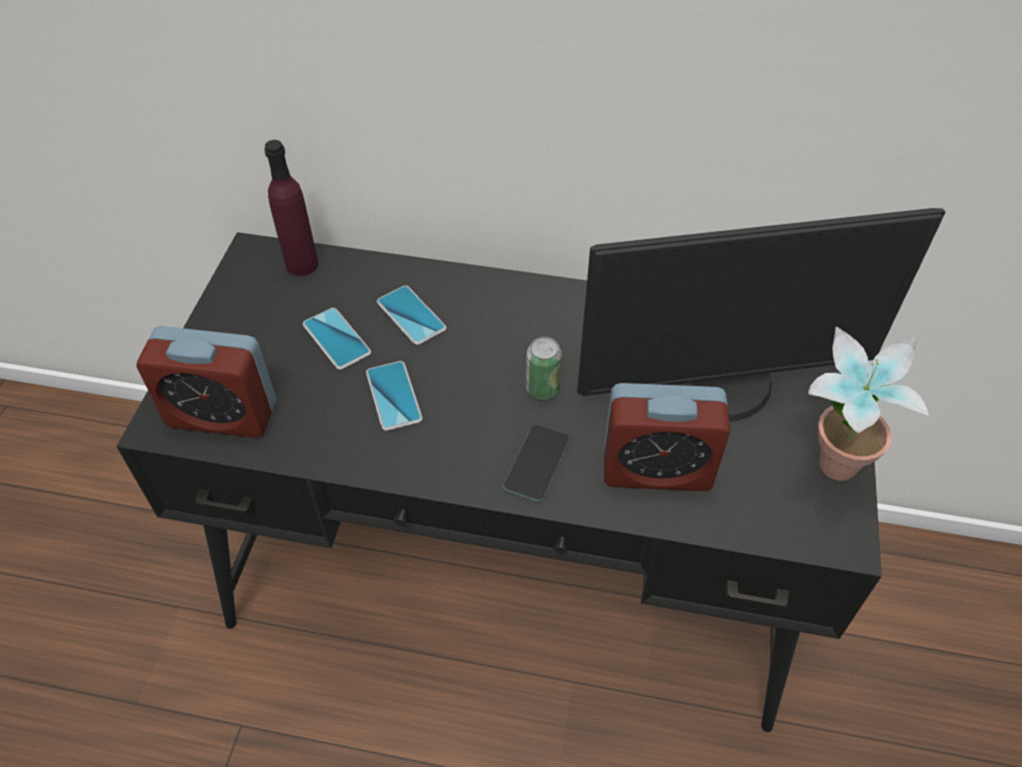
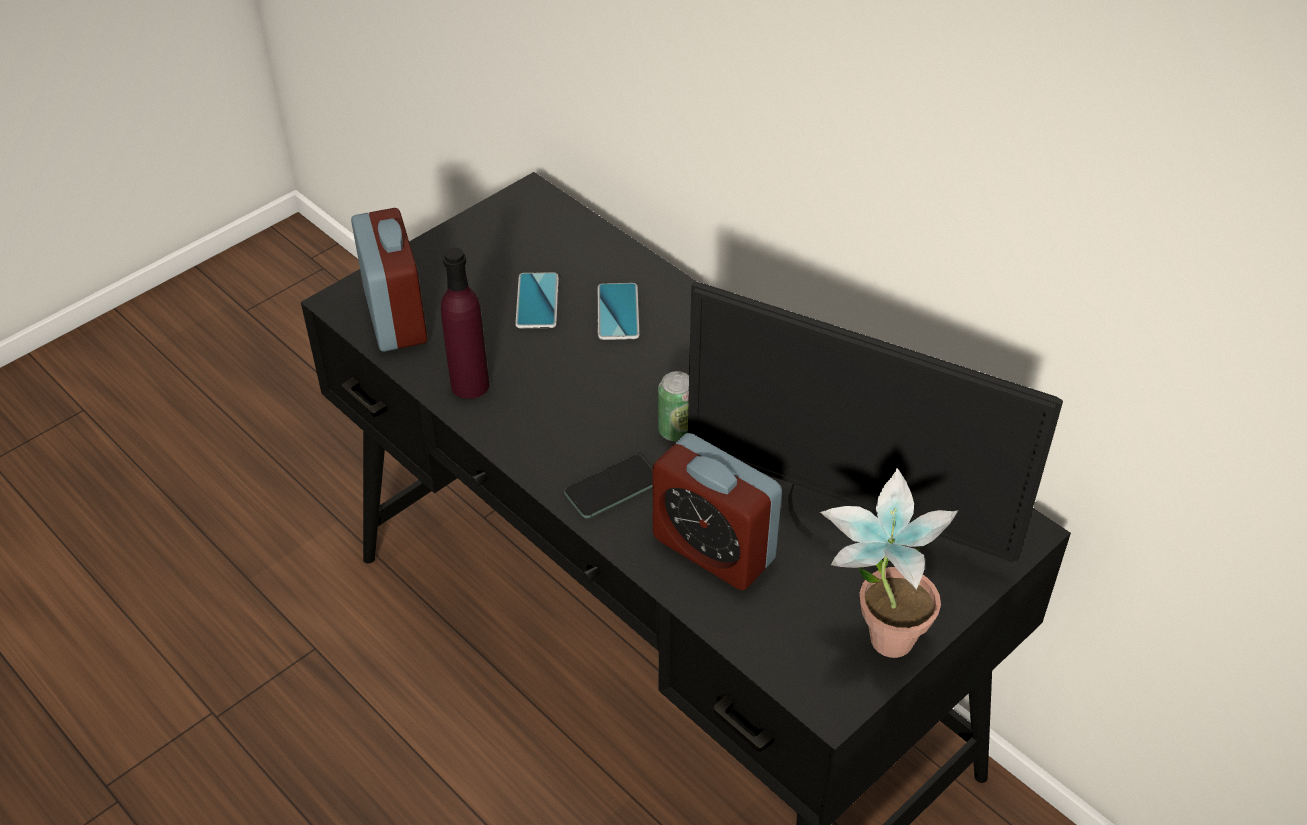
camera: 35 degrees right, 5 degrees down
alarm clock [136,326,276,438] -> alarm clock turned 150 degrees counterclockwise [351,208,427,352]
purple bottle [264,140,319,276] -> purple bottle moved to [441,247,489,399]
phone [366,361,423,431] -> none

